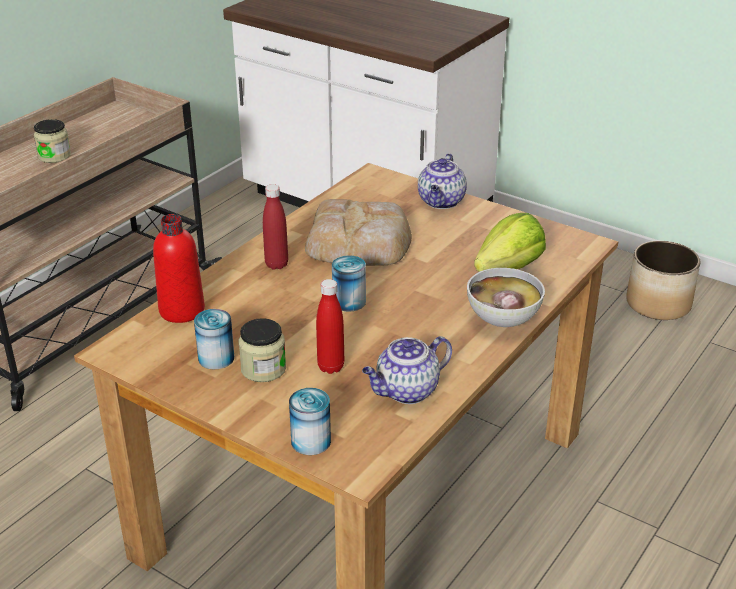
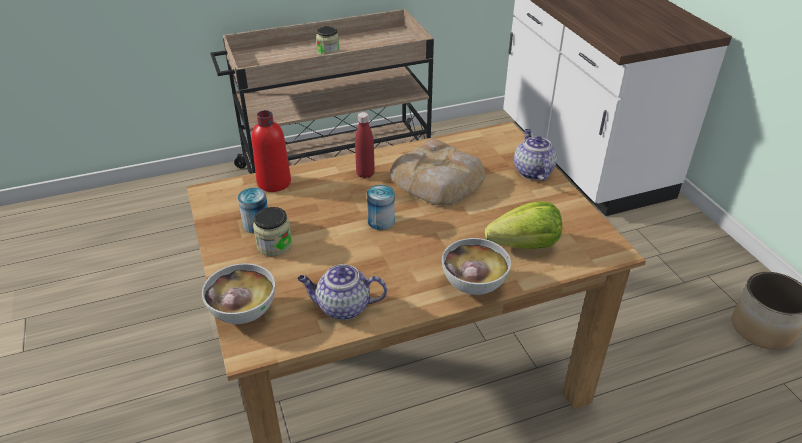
camera: 35 degrees right, 5 degrees up
can [289,388,331,455] -> bowl [202,263,275,324]
red bottle [316,279,344,374] -> none
teapot [418,153,467,209] -> teapot turned 120 degrees clockwise [514,129,557,181]

